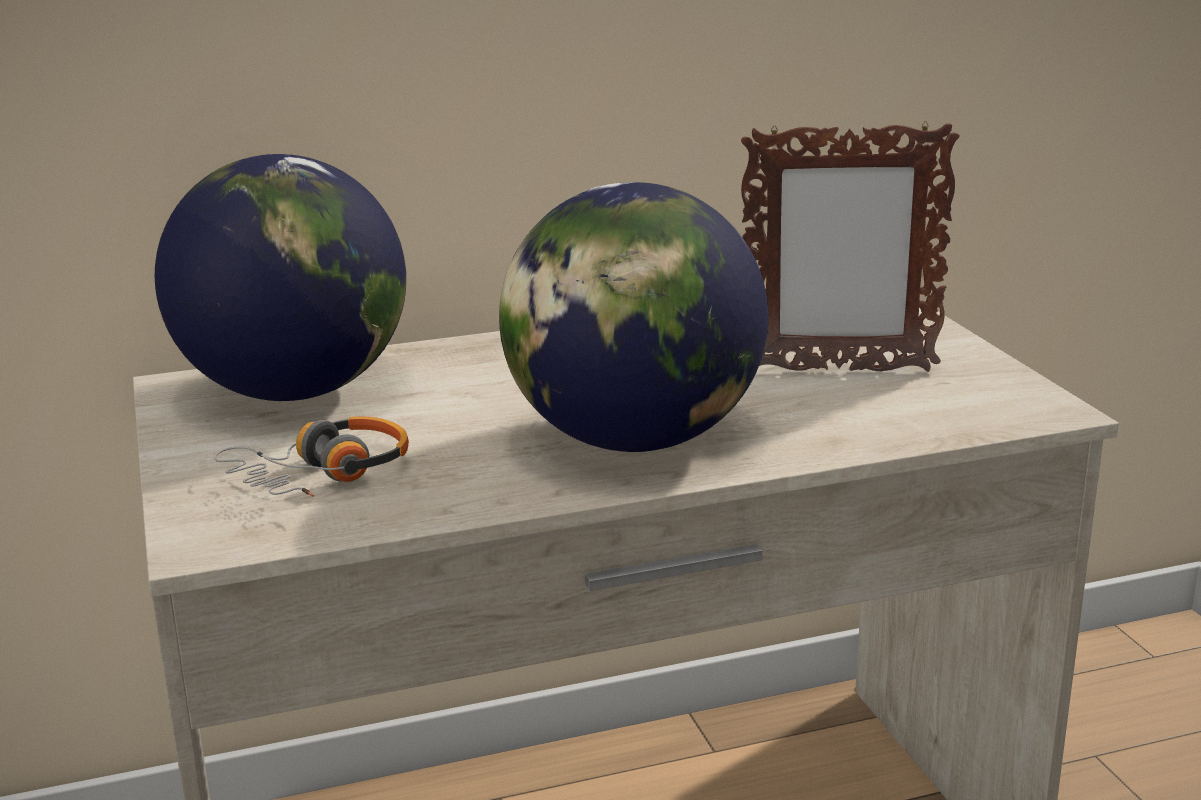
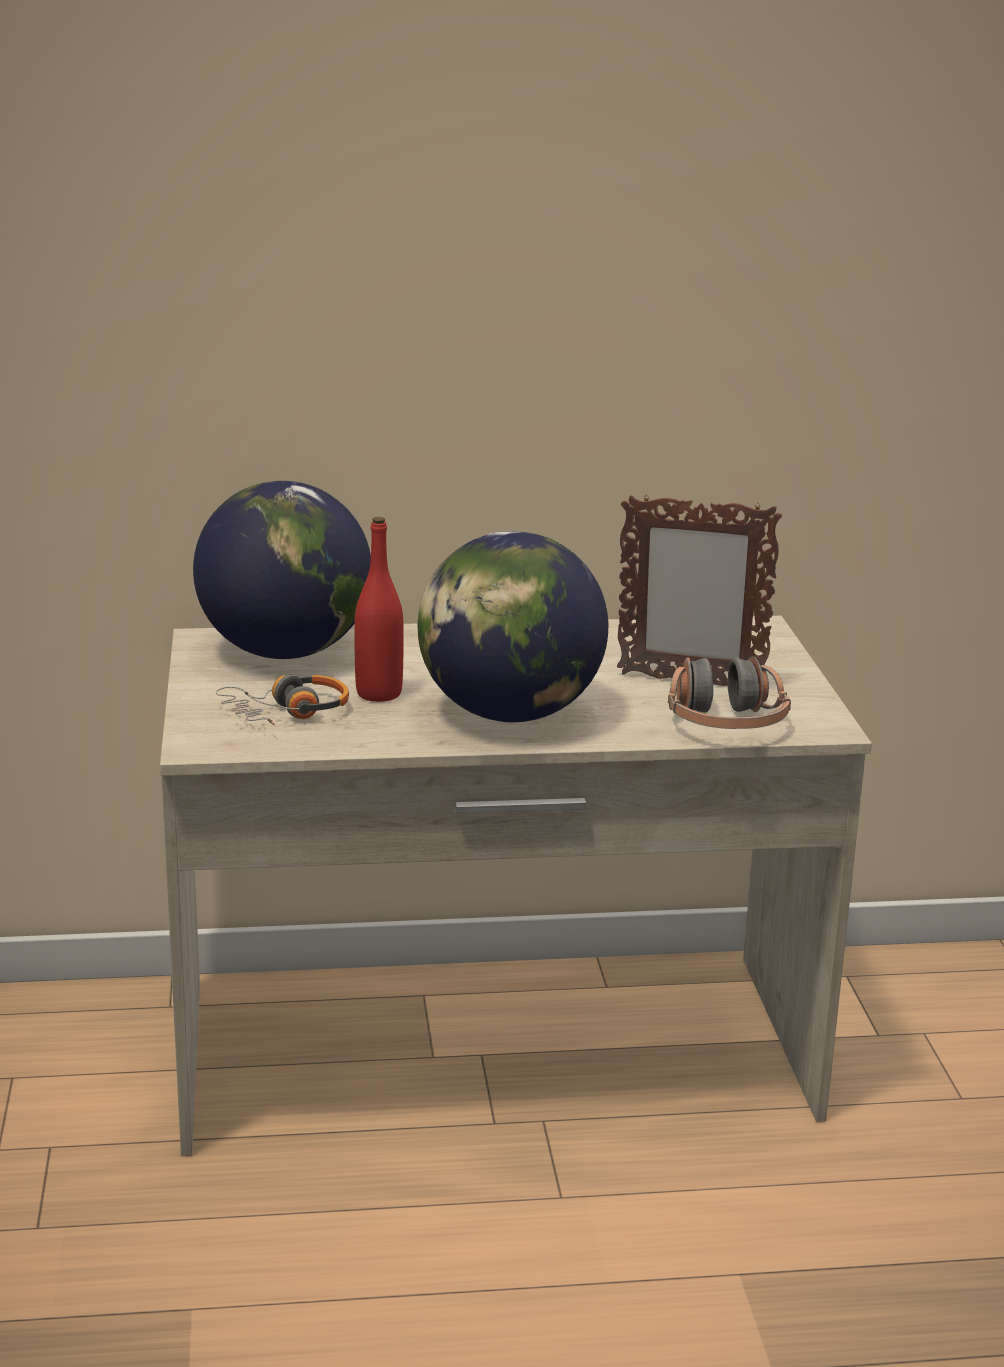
camera: 10 degrees right, 0 degrees up
none -> red bottle [354,517,404,702]
none -> headphones [668,656,791,729]

